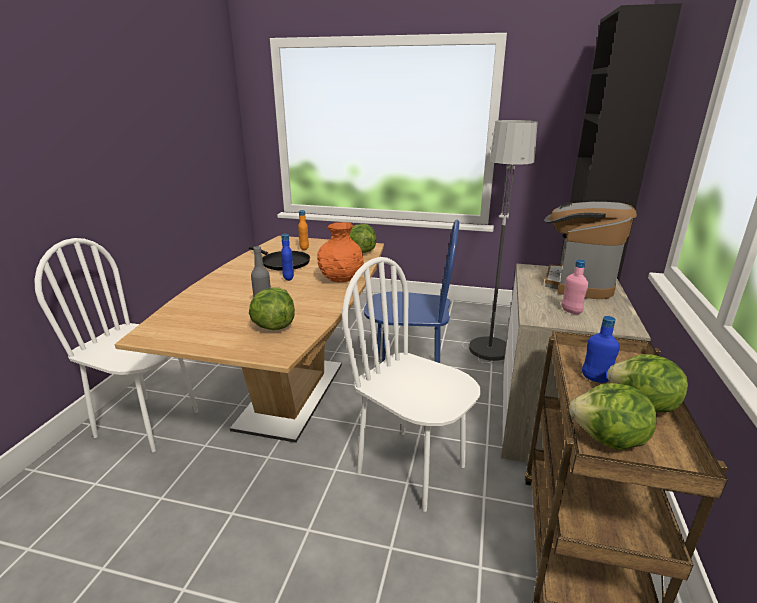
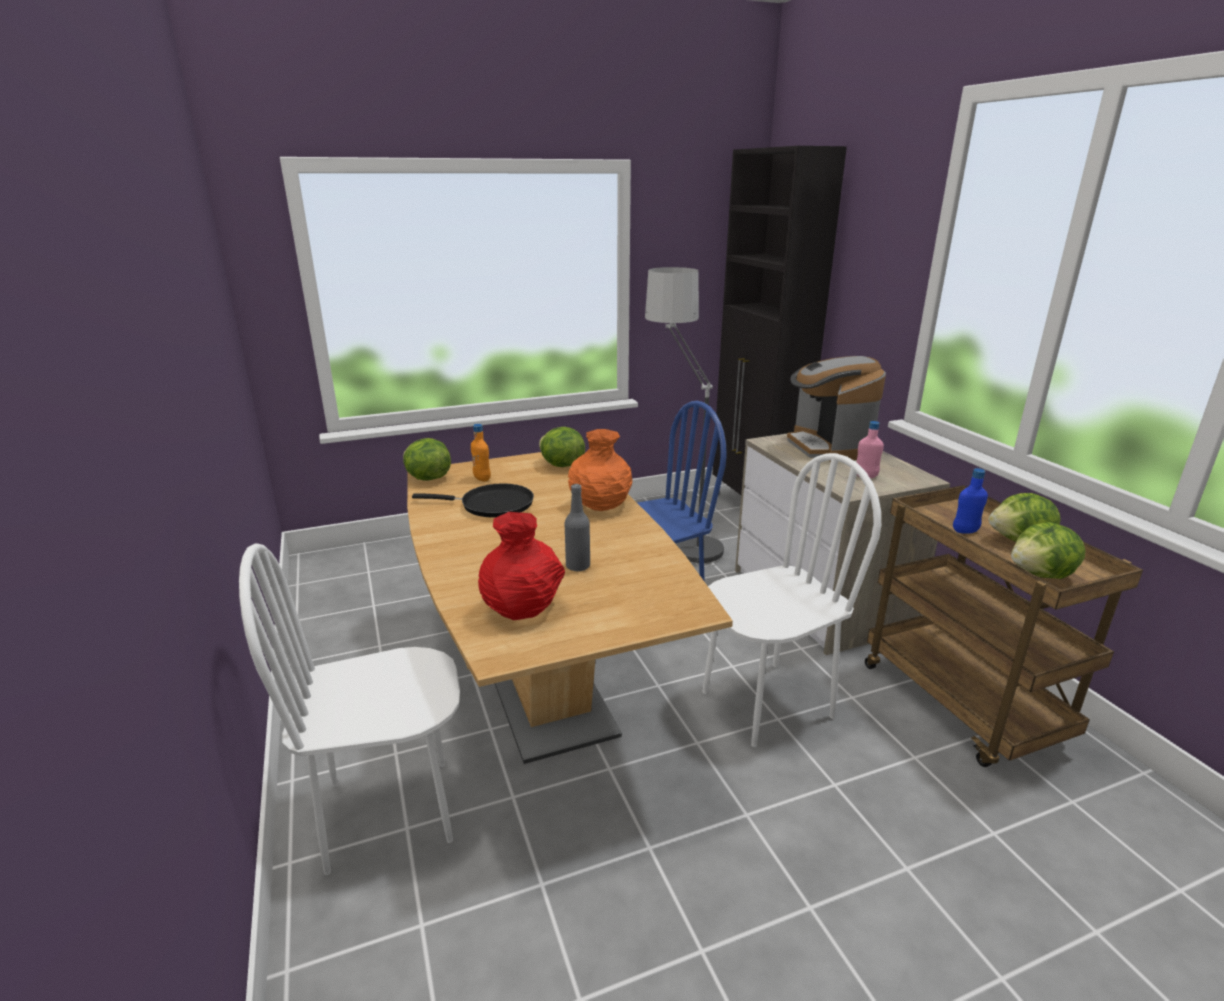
camera: 35 degrees left, 0 degrees up
lettuce [249,287,295,330] -> lettuce moved to [403,438,451,481]
blue bottle [281,234,294,281] -> none
white chair [342,257,481,512] -> white chair turned 150 degrees clockwise [703,453,881,747]
none -> red vase [478,512,565,620]

